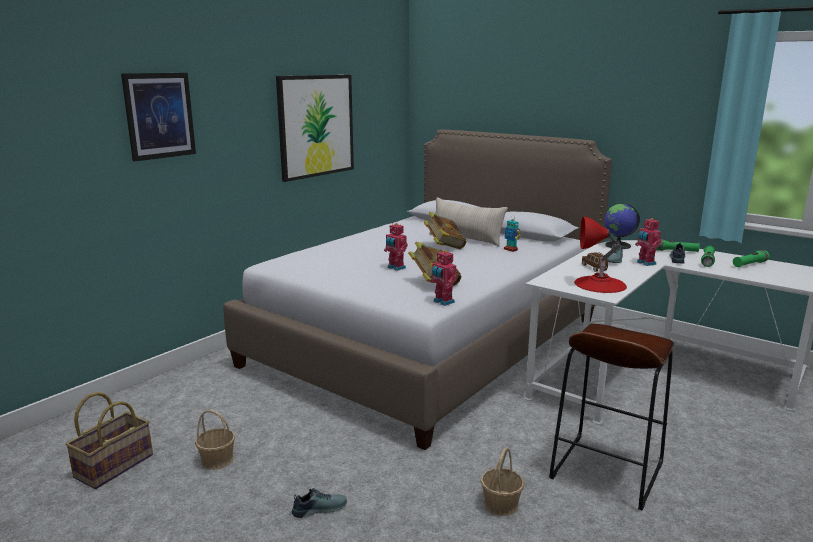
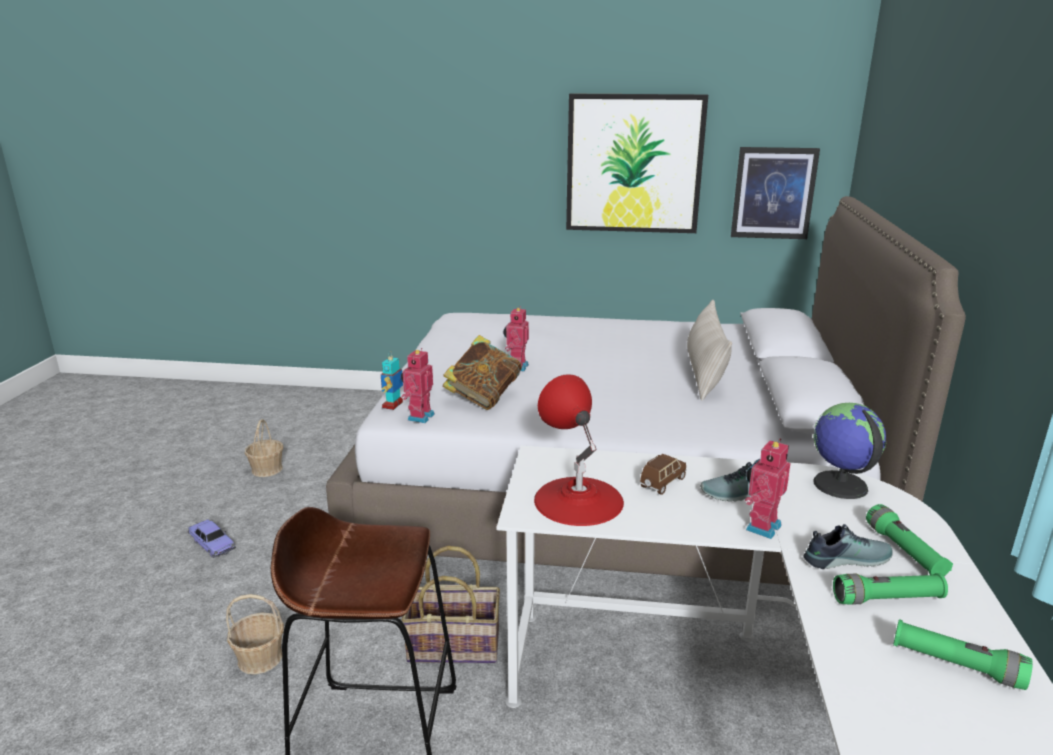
camera: 60 degrees right, 5 degrees up
basket [65,392,153,489] -> basket moved to [402,546,500,663]
picture [121,73,196,161] -> picture moved to [731,147,820,239]
shoe [292,488,347,518] -> toy car [187,519,236,558]
book [423,212,466,249] -> none
toy robot [504,219,521,252] -> toy robot moved to [381,351,403,410]

